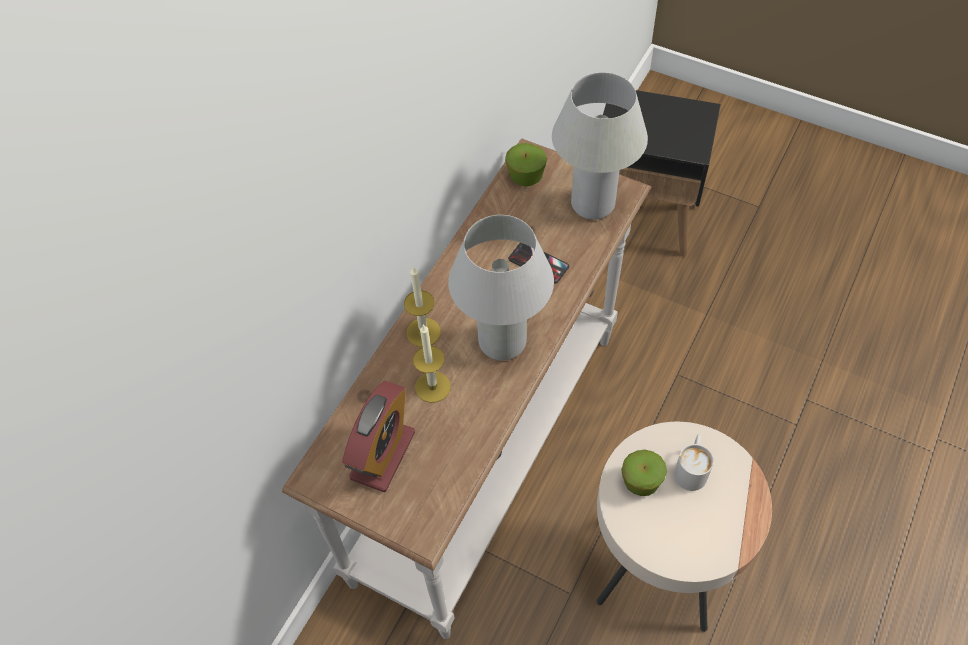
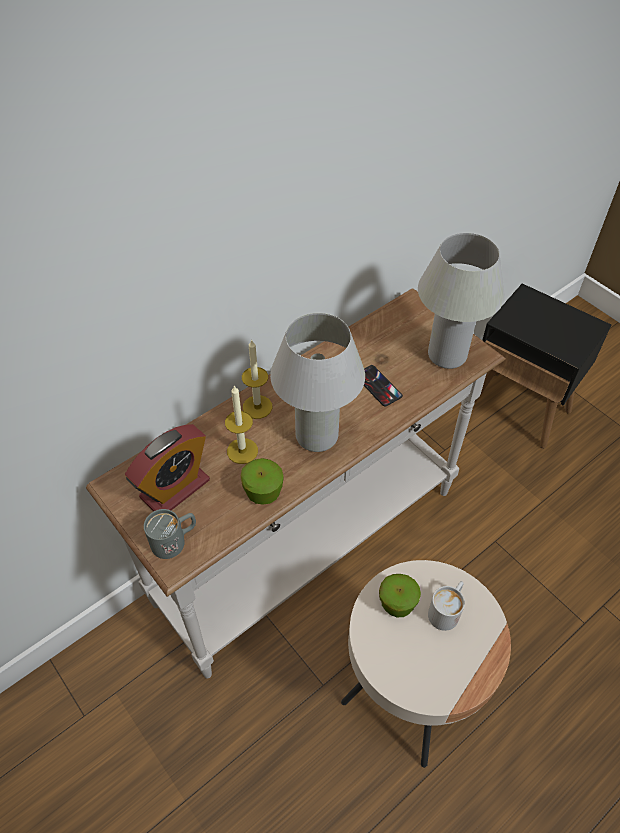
camera: 20 degrees right, 5 degrees down
apple [505,143,547,187] -> apple moved to [241,458,283,505]
none -> grey mug [144,509,196,559]

